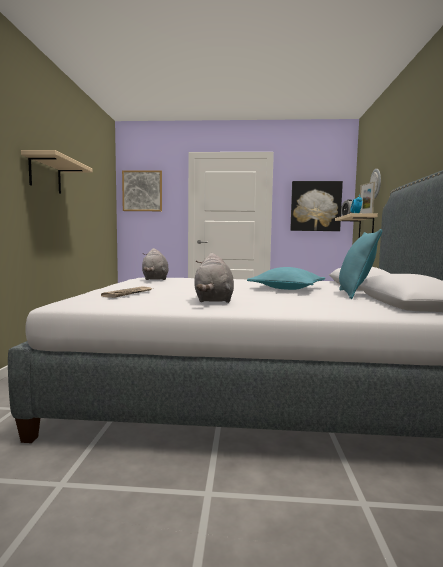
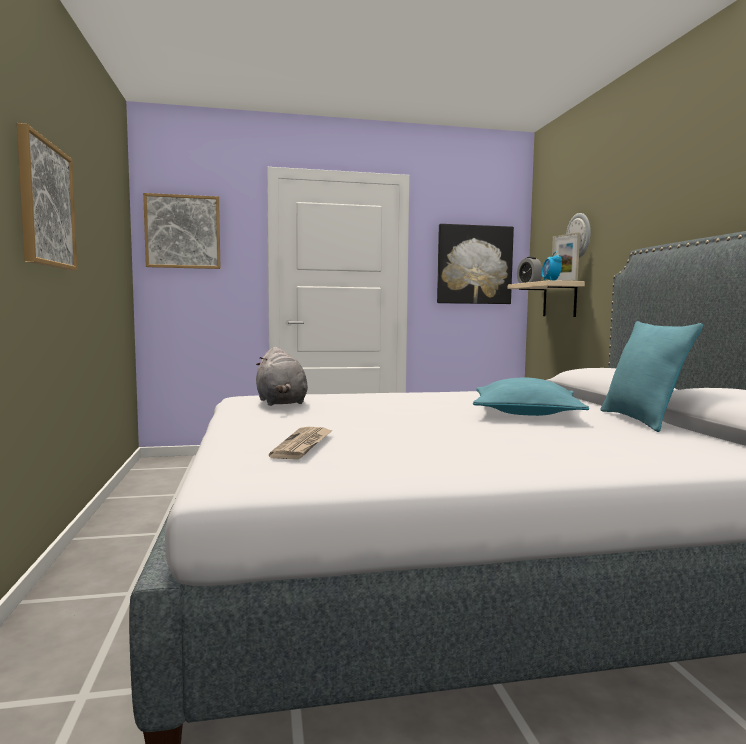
camera: 15 degrees left, 0 degrees up
beige shelf [21,150,93,194] -> picture [17,123,78,271]
grey plush toy [194,253,234,303] -> none

